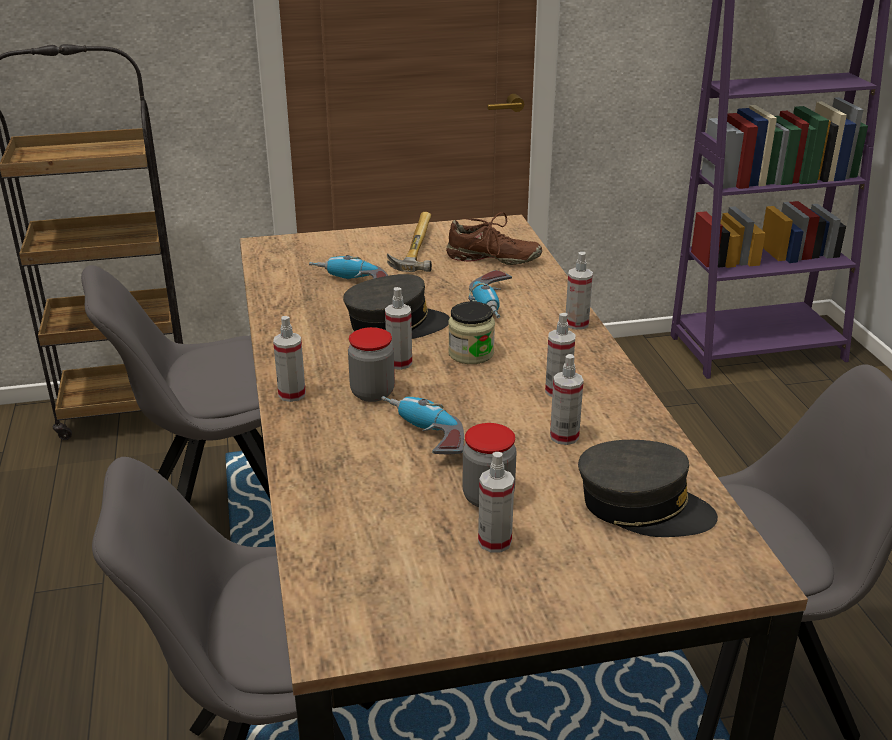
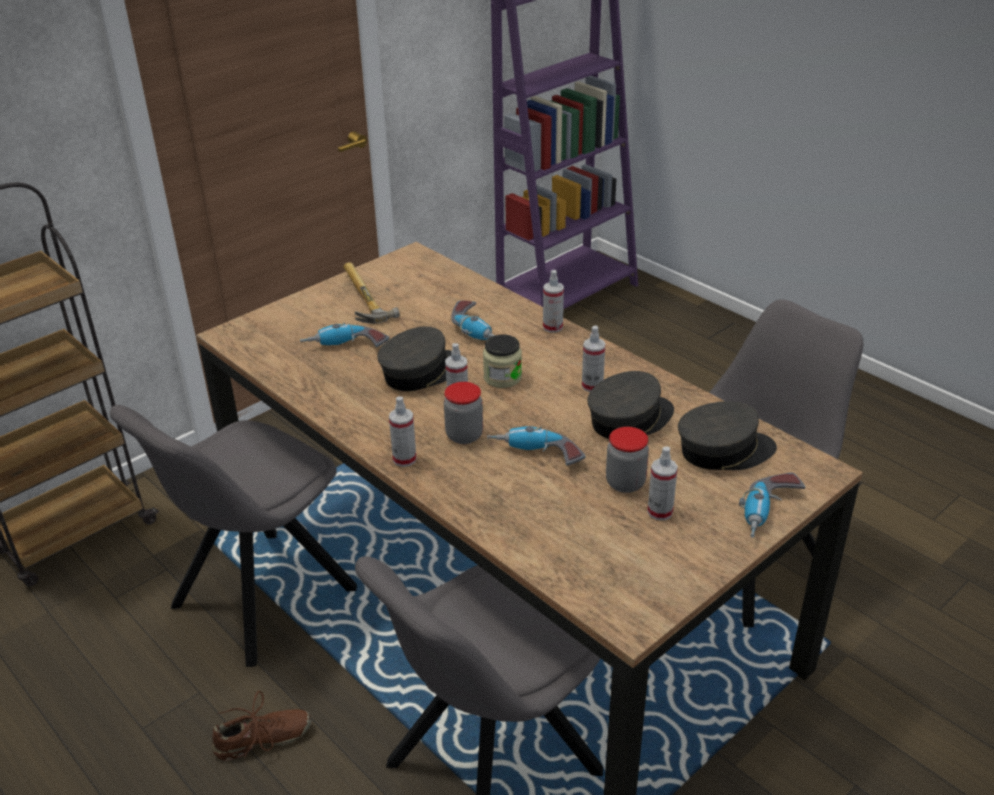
camera: 30 degrees left, 5 degrees up
brown shoe [446,212,542,265] -> brown shoe moved to [212,691,312,760]
spray bottle [550,354,584,445] -> grey cap [588,371,674,439]
none -> power drill [739,472,805,538]

